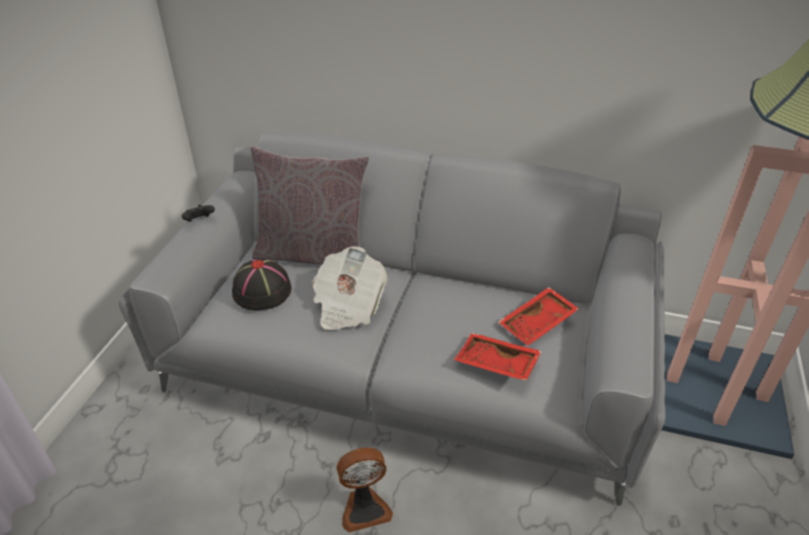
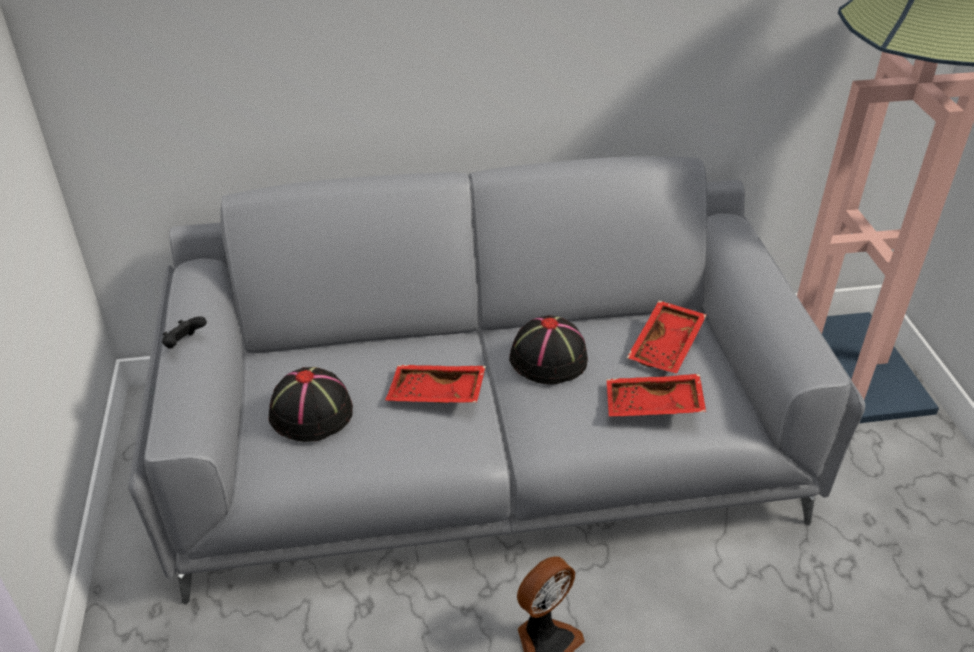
camera: 25 degrees left, 0 degrees up
grey pillow [251,146,369,265] -> none
newspaper [312,246,387,330] -> red tray [385,365,486,403]
none -> black hat [509,315,588,385]

